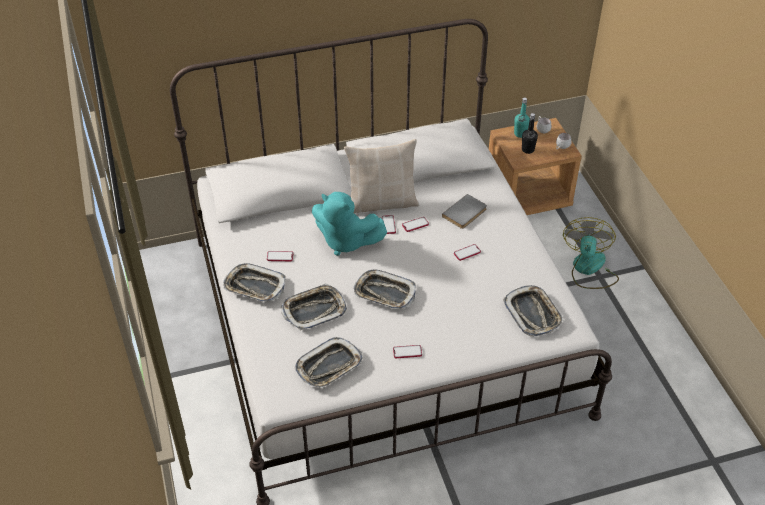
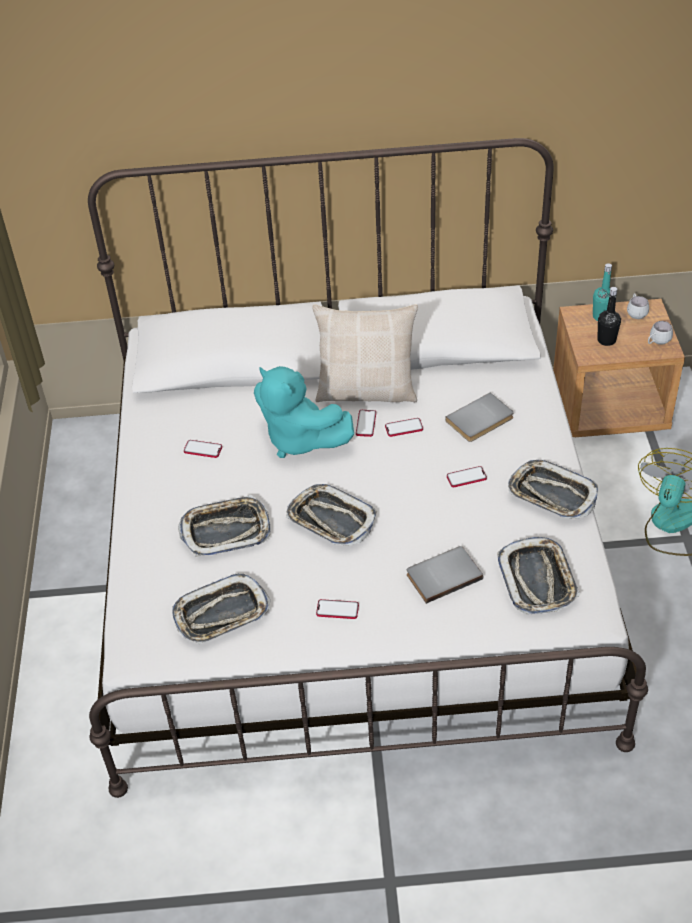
camera: 15 degrees right, 0 degrees up
tray [223,263,285,302] -> tray moved to [508,460,598,519]
none -> grey book [407,546,483,604]

